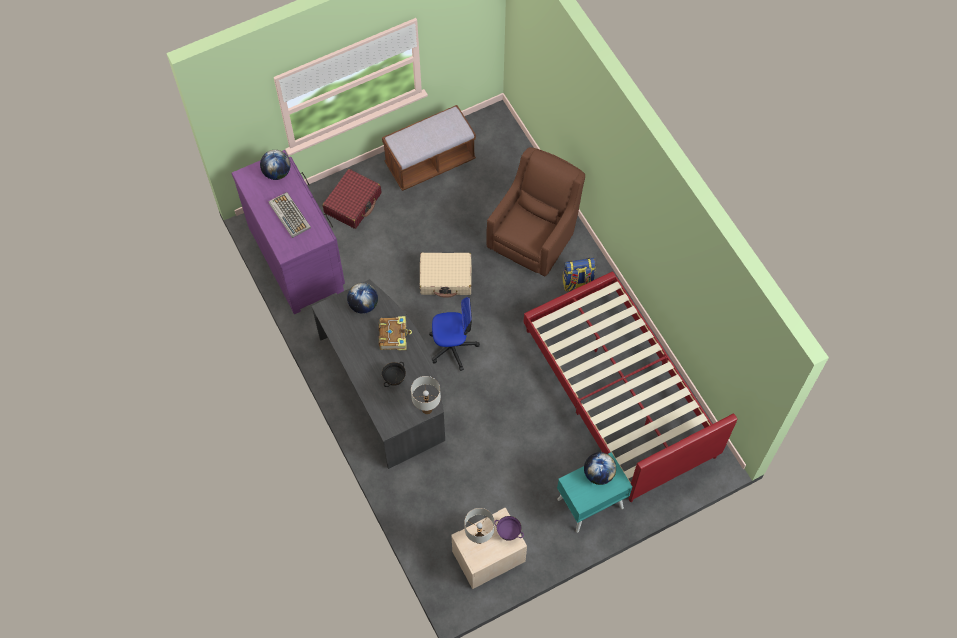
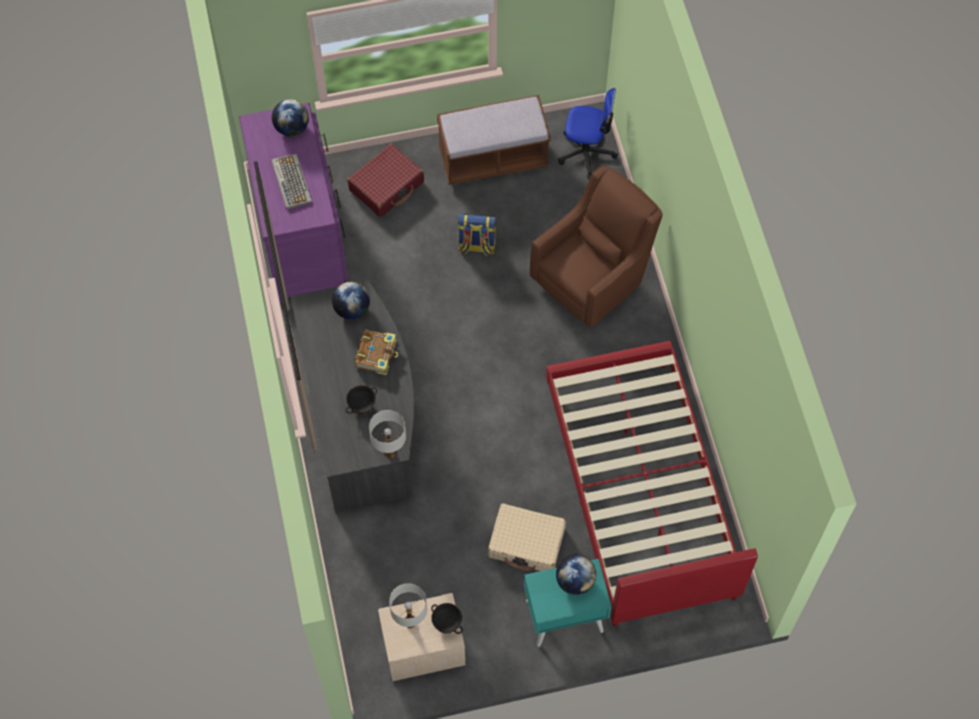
camera: 15 degrees right, 0 degrees up
beige suitcase [420,253,472,298] -> beige suitcase moved to [488,503,566,571]
office chair [429,297,480,371] -> office chair moved to [558,88,618,179]
purple bowl [495,516,524,541] -> black bowl [431,603,463,634]
backpack [563,258,596,292] -> backpack moved to [458,214,496,256]

